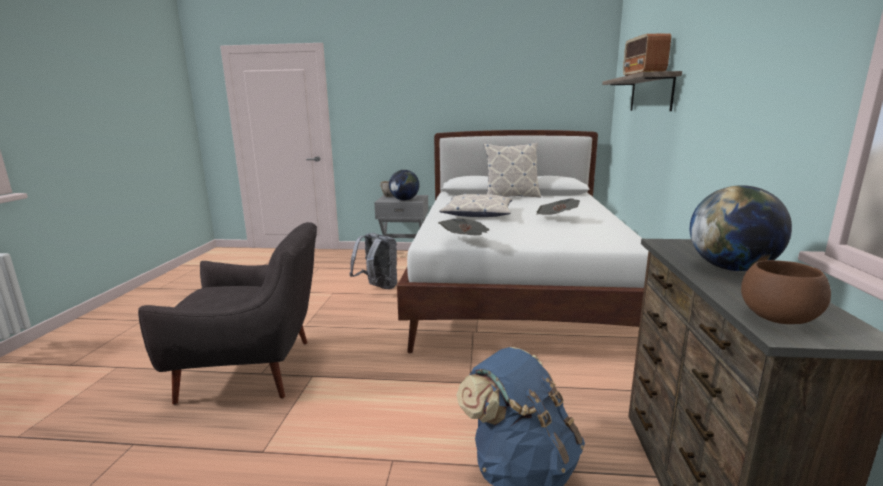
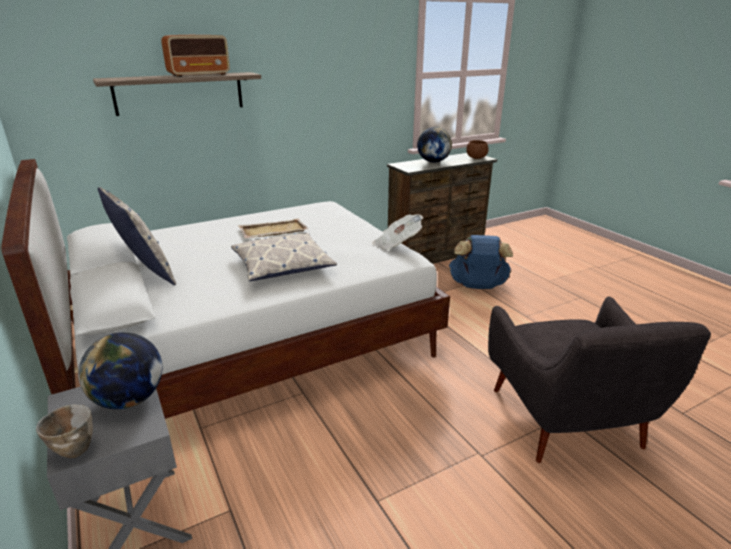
camera: 125 degrees left, 10 degrees up
grey armchair [138,222,317,405] -> grey armchair turned 150 degrees counterclockwise [488,297,711,463]
grey backpack [349,233,397,289] -> none
newspaper [536,199,580,215] -> beige tray [238,218,309,238]

